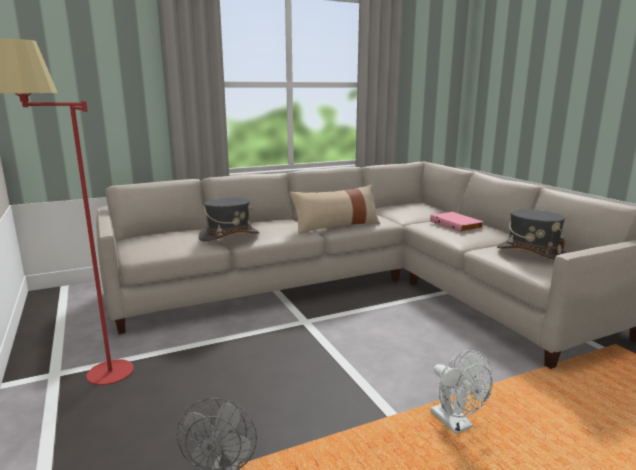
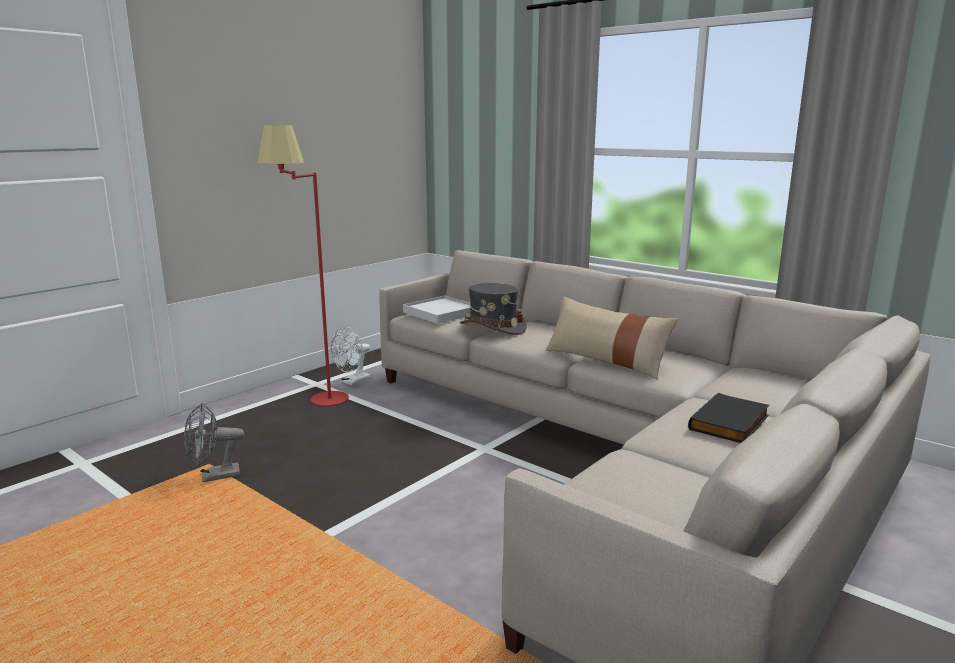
camera: 65 degrees right, 0 degrees up
pink book [430,212,484,232] -> black book [688,393,769,443]
white fan [431,350,493,434] -> white fan moved to [330,327,371,385]
grey hat [497,209,569,260] -> none
none -> white tray [403,296,470,324]

